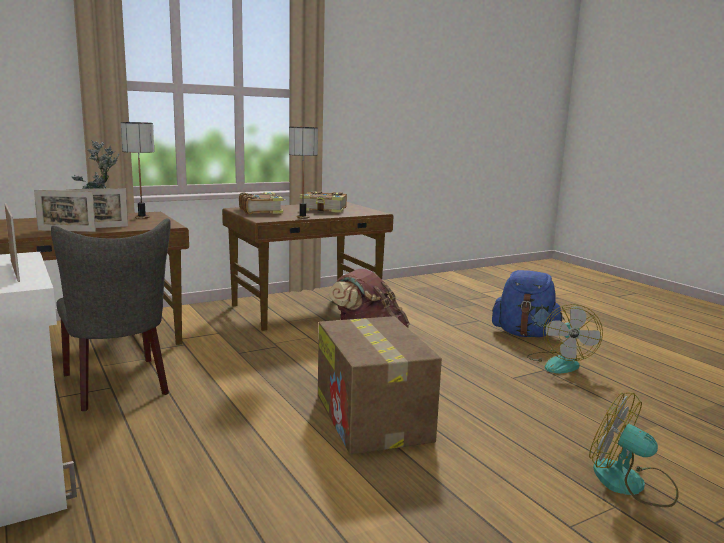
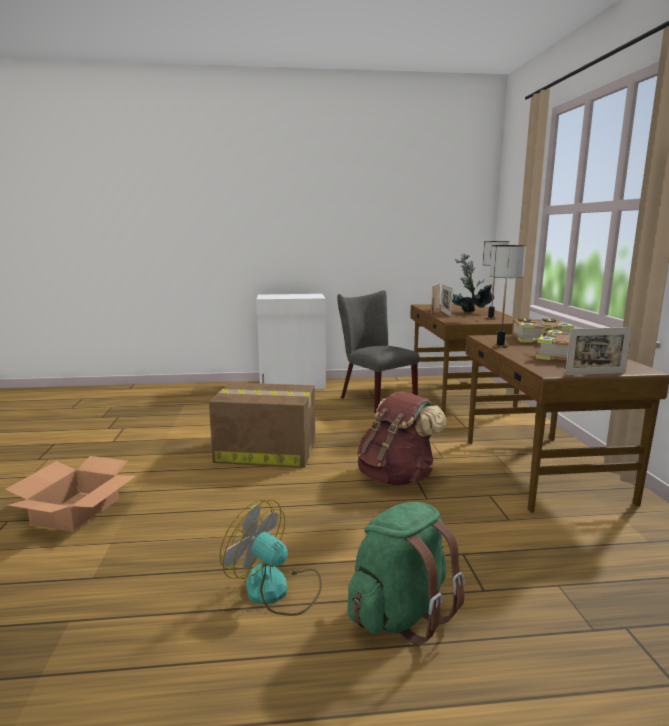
camera: 115 degrees right, 0 degrees up
picture frame [5,203,20,282] -> picture frame moved to [565,327,632,375]
grey chair [51,218,171,411] -> grey chair turned 60 degrees clockwise [337,290,420,413]
blue backpack [492,270,564,337] -> green backpack [348,502,465,645]
fan [589,392,679,507] -> cardboard box [5,456,136,532]

